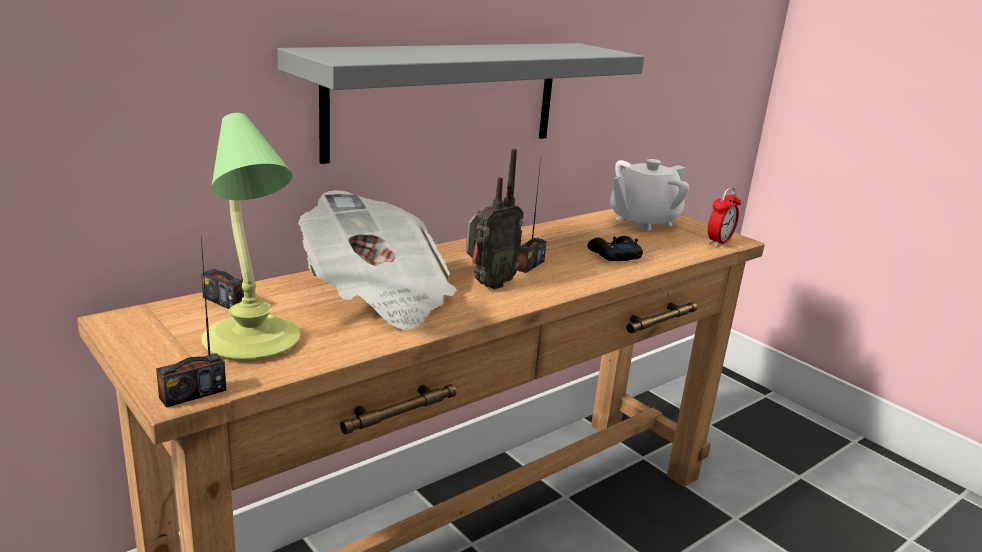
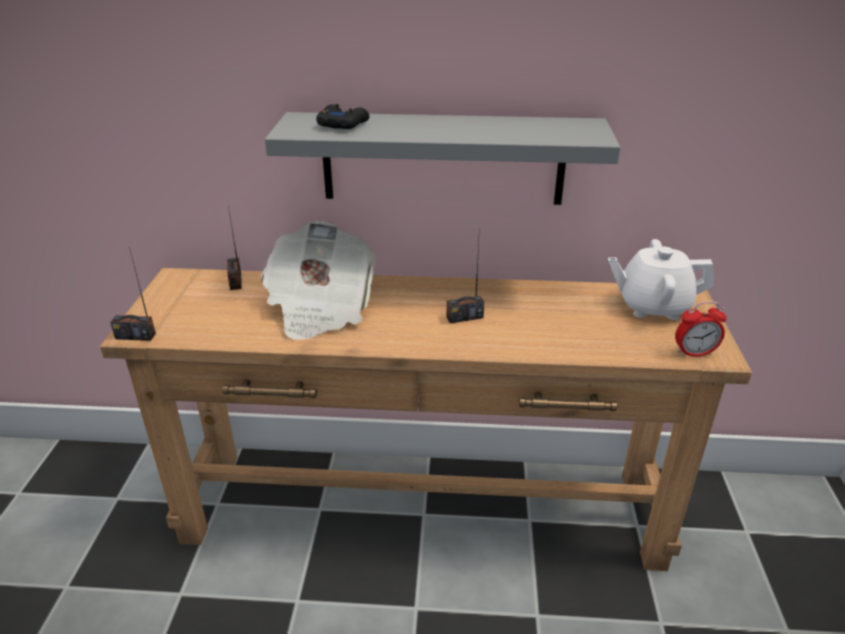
camera: 45 degrees right, 10 degrees up
table lamp [201,113,300,361] -> none
radio [466,149,524,289] -> none
black game controller [587,236,643,261] -> black game controller moved to [316,104,369,129]

